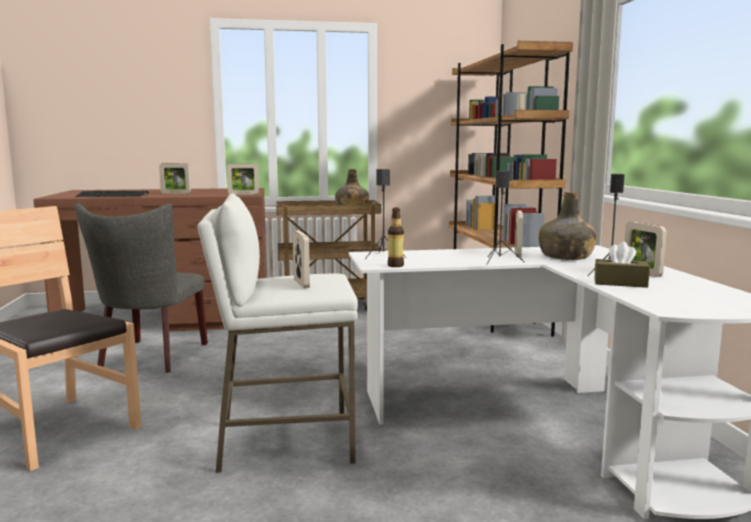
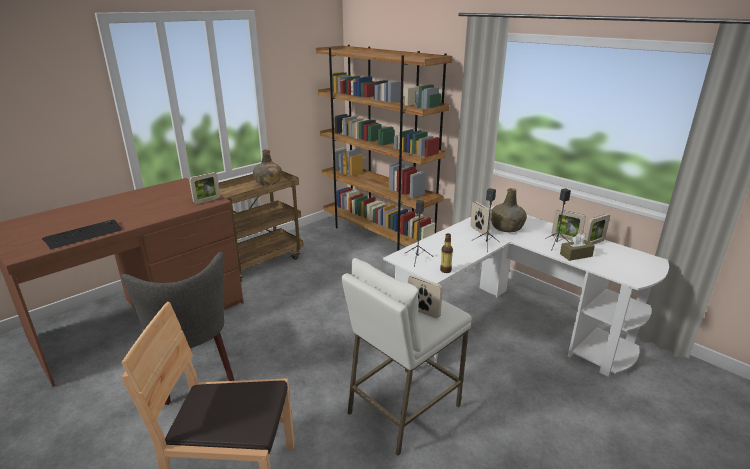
camera: 35 degrees left, 15 degrees up
picture frame [159,163,191,194] -> picture frame moved to [585,214,610,245]

